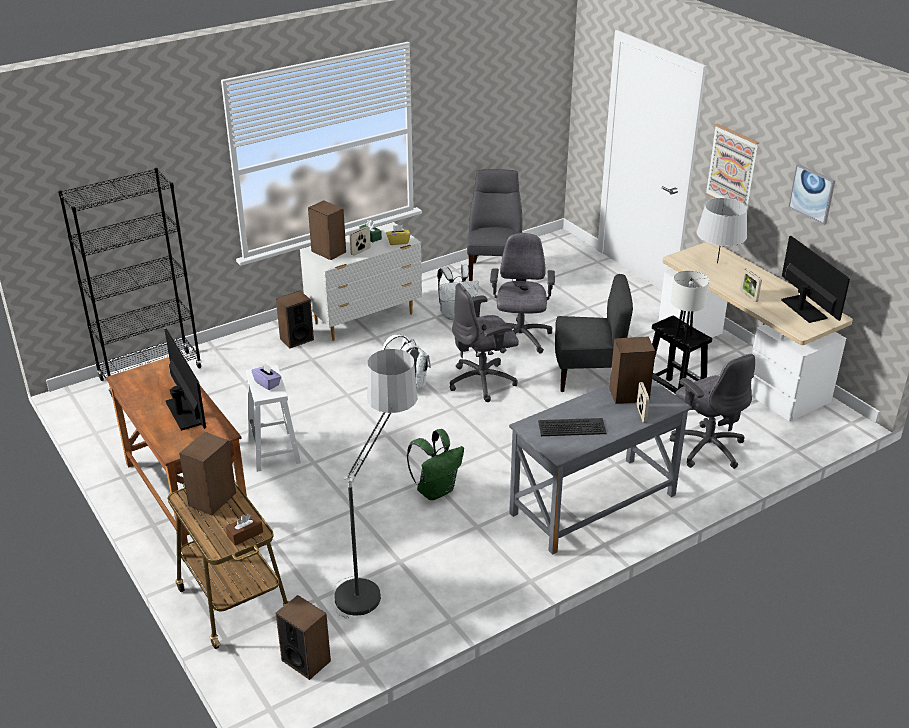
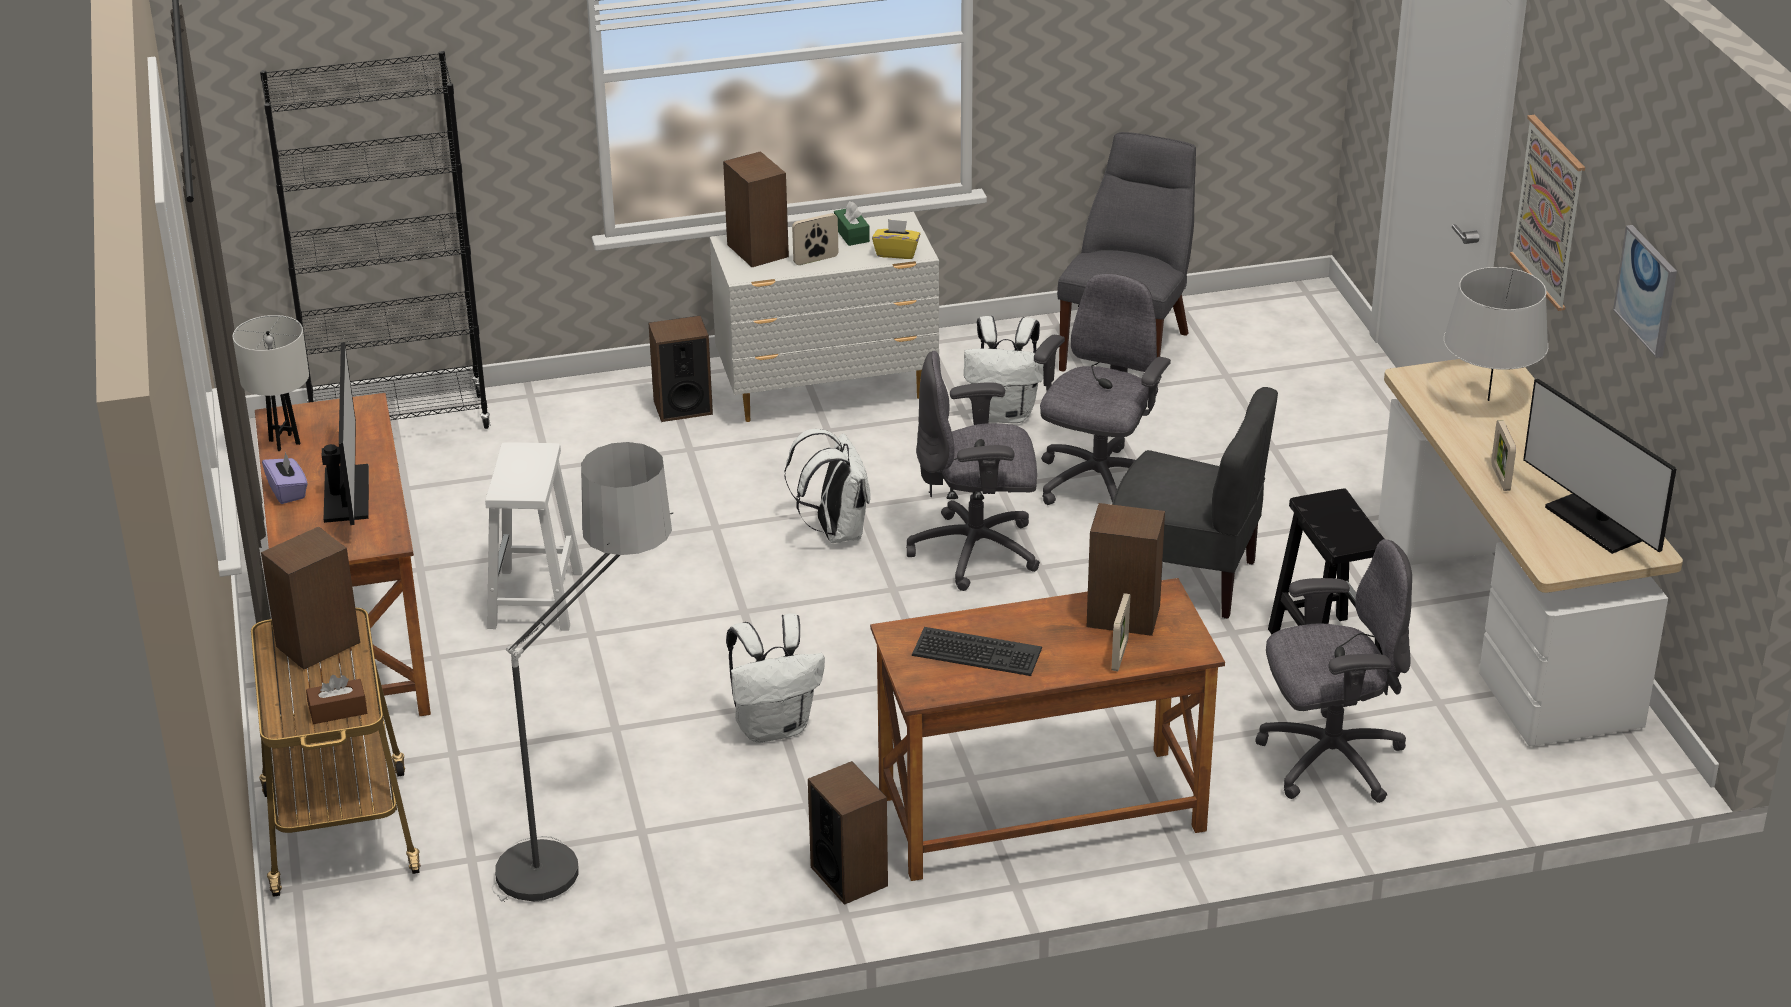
camera: 20 degrees right, 0 degrees up
purple tissue box [252,363,281,390] -> purple tissue box moved to [262,452,308,504]
speaker [276,595,331,680] -> speaker moved to [808,761,888,905]
green backpack [407,429,464,500] -> white backpack [726,614,825,743]
grey desk [509,379,692,555] -> brown desk [870,578,1225,881]
grey office chair [669,354,755,469] -> grey office chair turned 90 degrees counterclockwise [1255,539,1412,803]
white table lamp [671,270,710,340] -> white table lamp moved to [233,315,309,451]
monitor [781,236,850,323] -> monitor turned 150 degrees clockwise [1523,378,1677,554]

